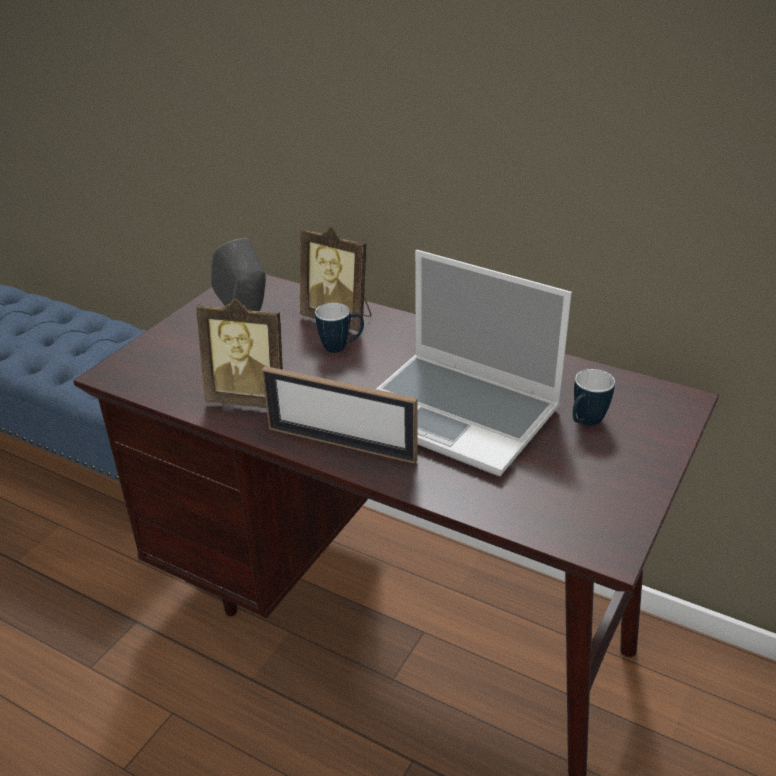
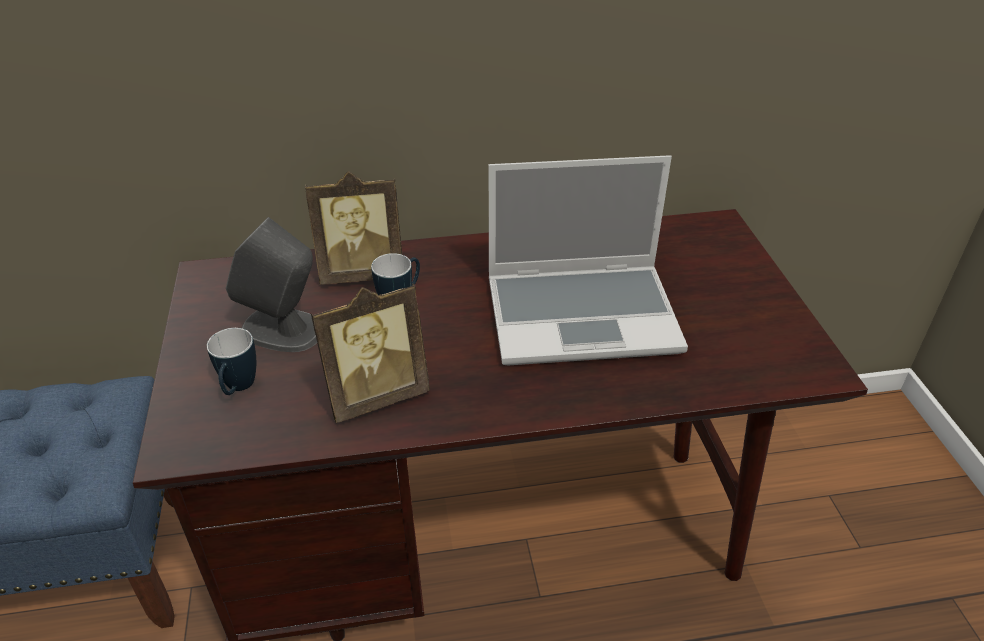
camera: 40 degrees left, 5 degrees up
picture frame [261,366,418,464] -> none
mug [572,369,615,426] -> mug moved to [207,328,256,395]

